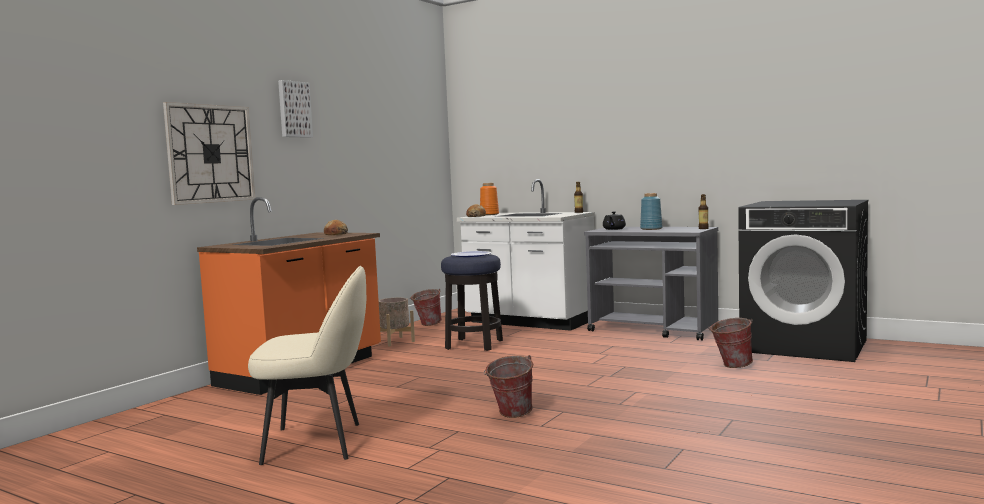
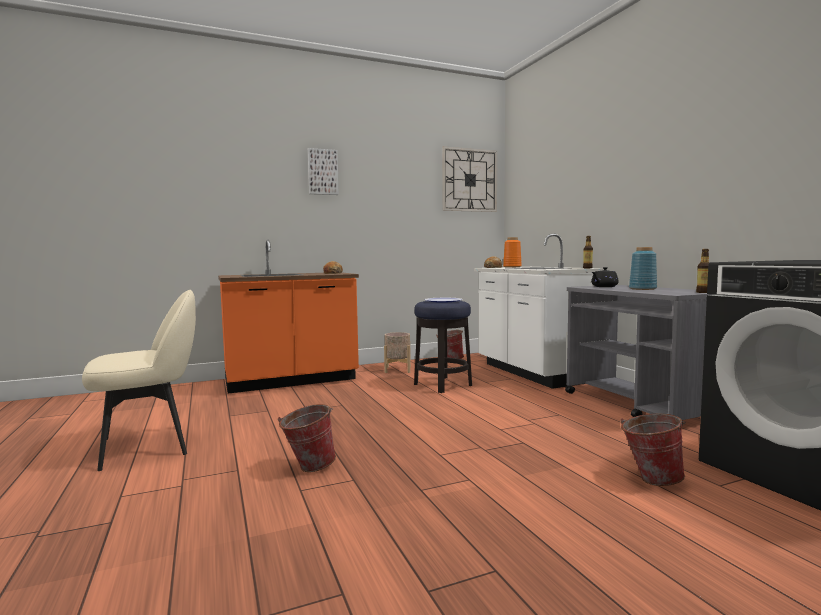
camera: 35 degrees right, 0 degrees up
wall clock [163,102,255,205] -> wall clock moved to [442,146,497,212]
beige chair [248,266,366,465] -> beige chair turned 60 degrees counterclockwise [82,290,196,471]

